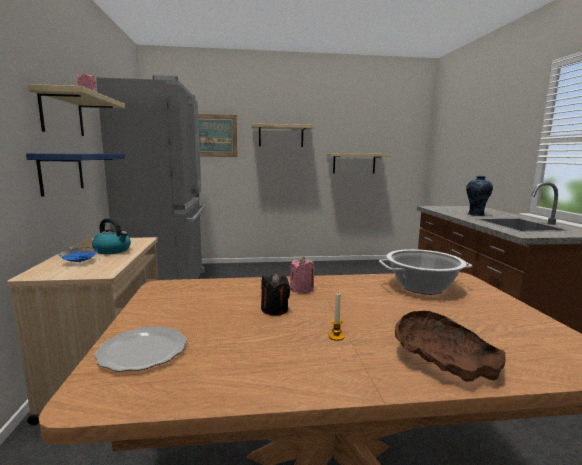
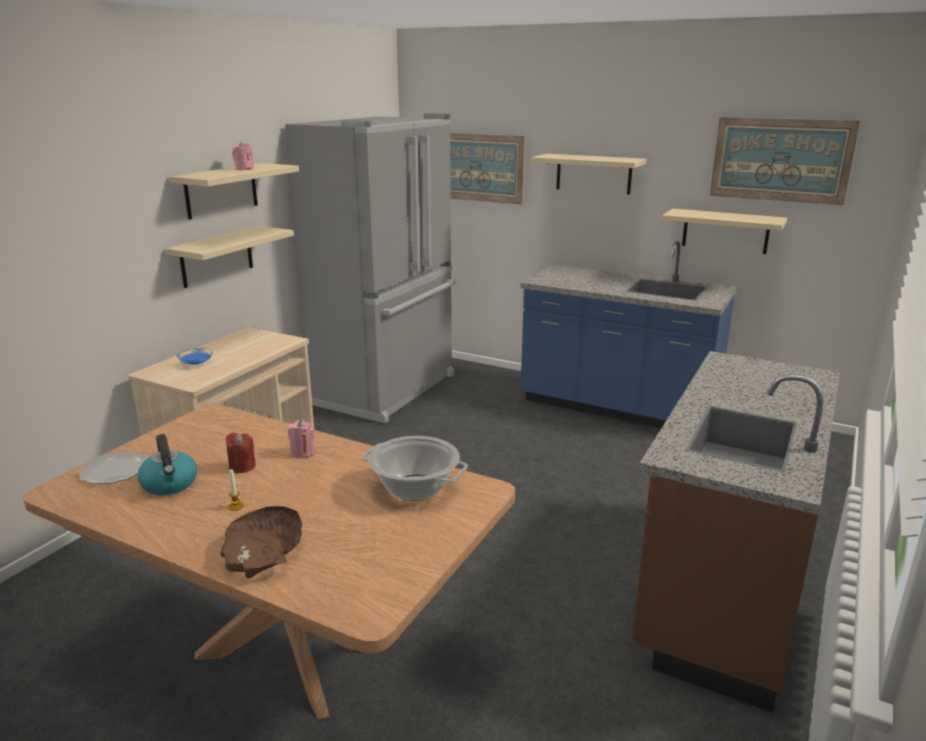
camera: 35 degrees right, 10 degrees up
blue shelf [26,153,125,197] -> beige shelf [165,226,294,288]
kettle [92,218,131,254] -> kettle moved to [137,434,197,495]
black candle [261,273,290,316] -> red candle [225,432,256,473]
vase [466,176,493,216] -> none
none -> blue counter [521,241,737,428]
none -> picture [710,117,860,205]

